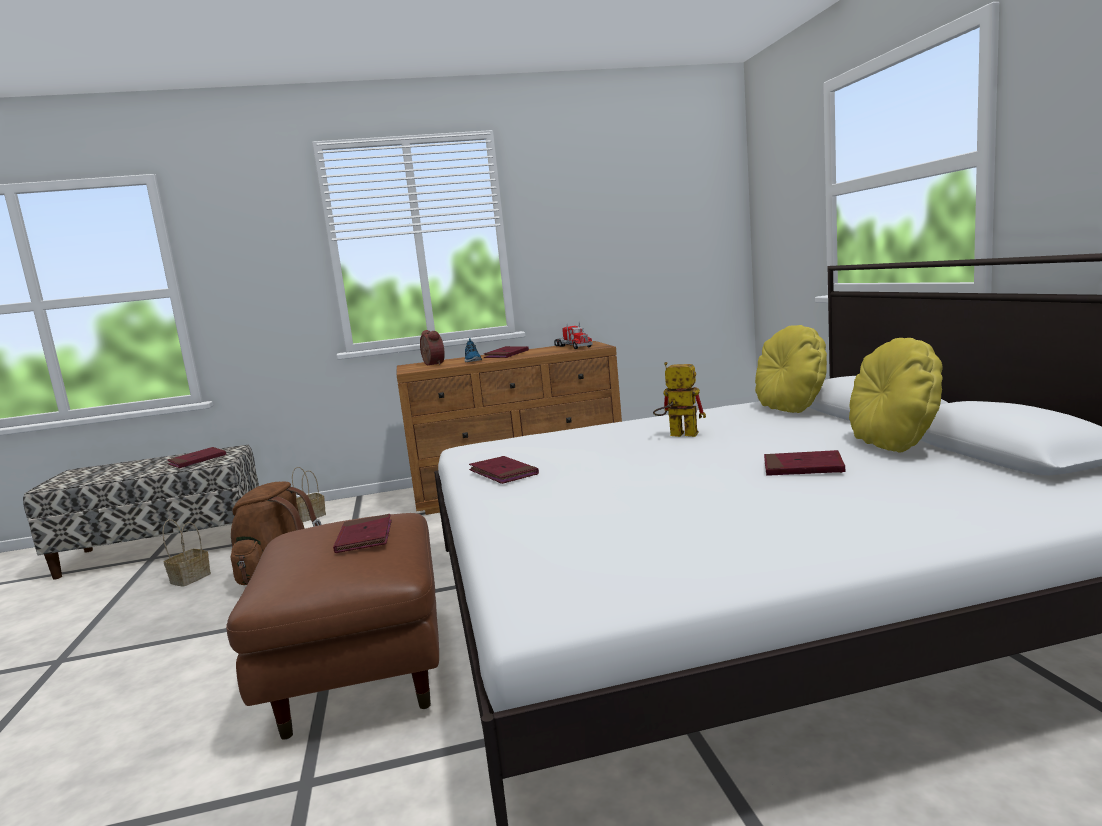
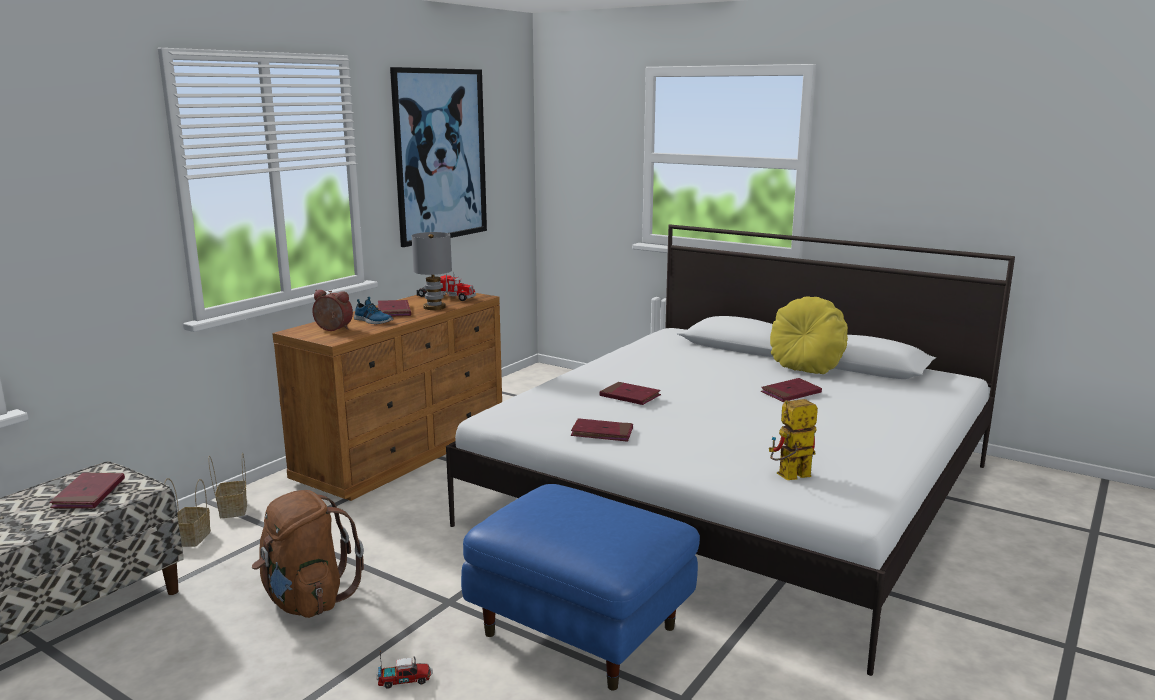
camera: 45 degrees left, 5 degrees up
basket [162,519,211,587] -> basket moved to [208,452,247,518]
brown ottoman [226,513,439,740] -> blue ottoman [461,484,700,690]
red book [333,514,392,553] -> red book moved to [599,382,661,405]
toy robot [653,362,706,437] -> toy robot moved to [769,399,818,480]
yellow pillow [755,325,827,413] -> none
none -> toy truck [377,652,433,689]
none -> picture [390,67,487,247]
none -> grey table lamp [412,232,452,310]

